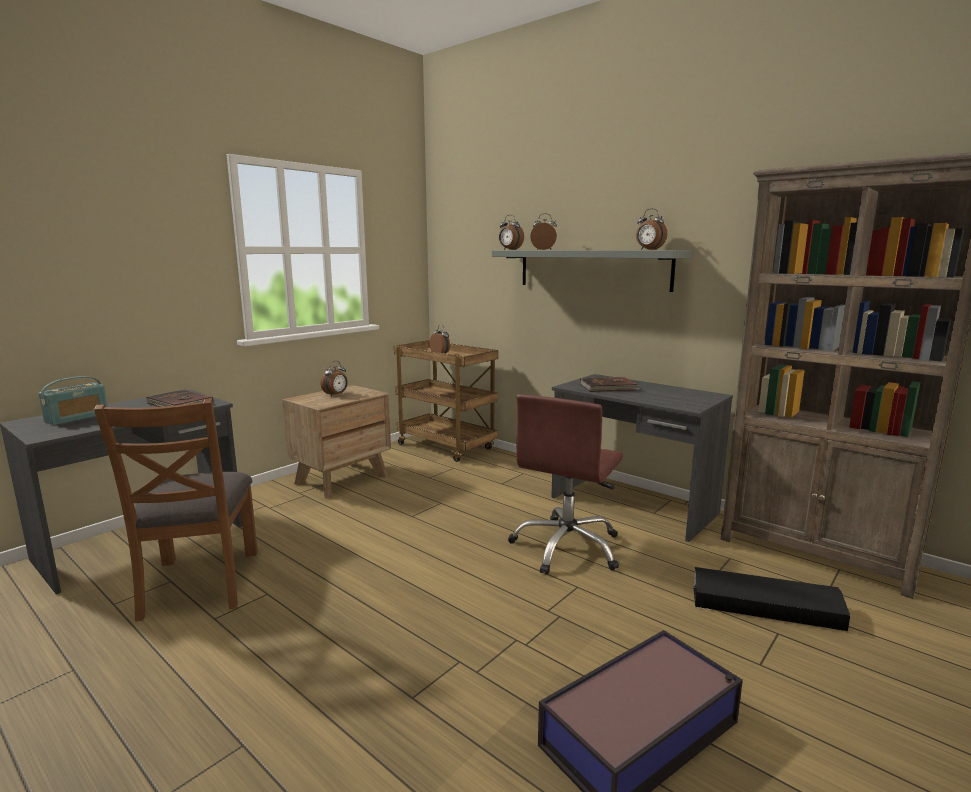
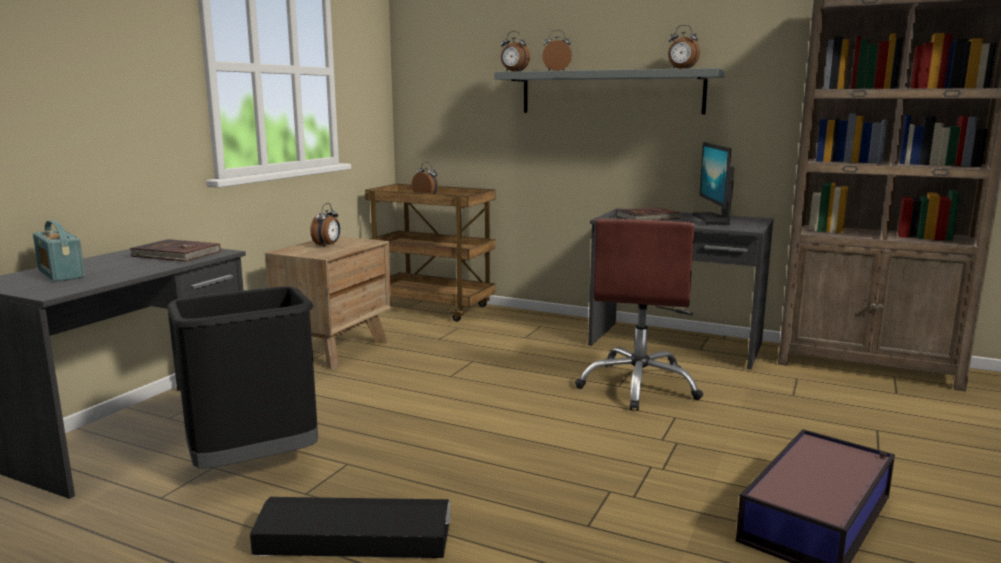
camera: 15 degrees left, 0 degrees up
radio [38,376,108,425] -> radio turned 120 degrees clockwise [33,220,85,282]
brown chair [94,399,258,622] -> black trash can [167,286,318,469]
black storage box [693,567,850,631] -> black storage box moved to [250,497,450,558]
none -> monitor [692,142,734,225]

